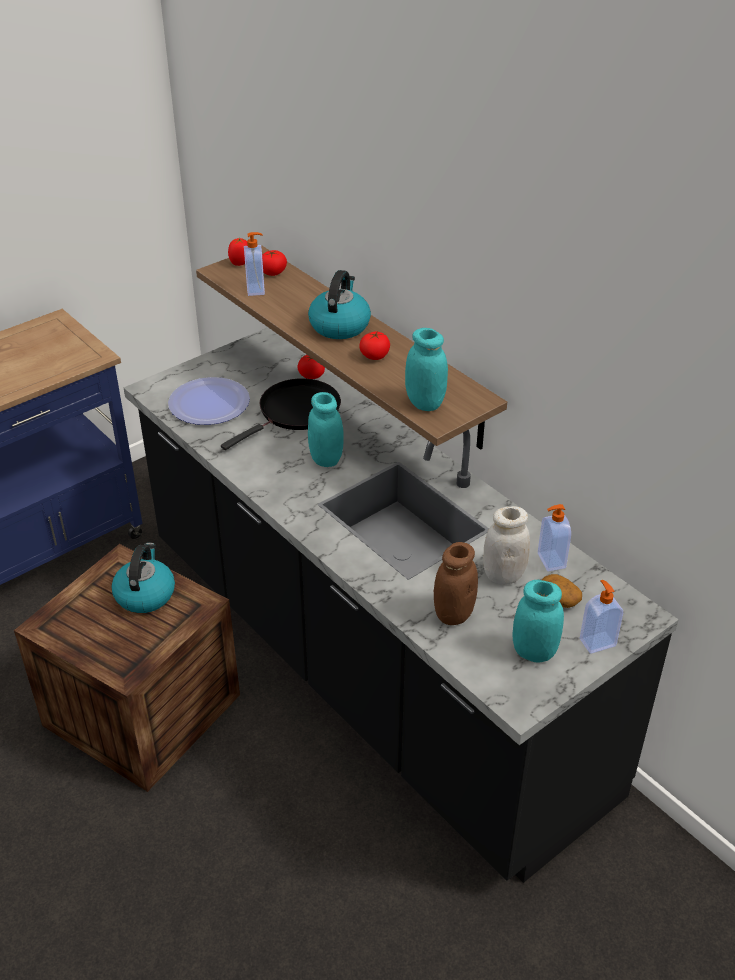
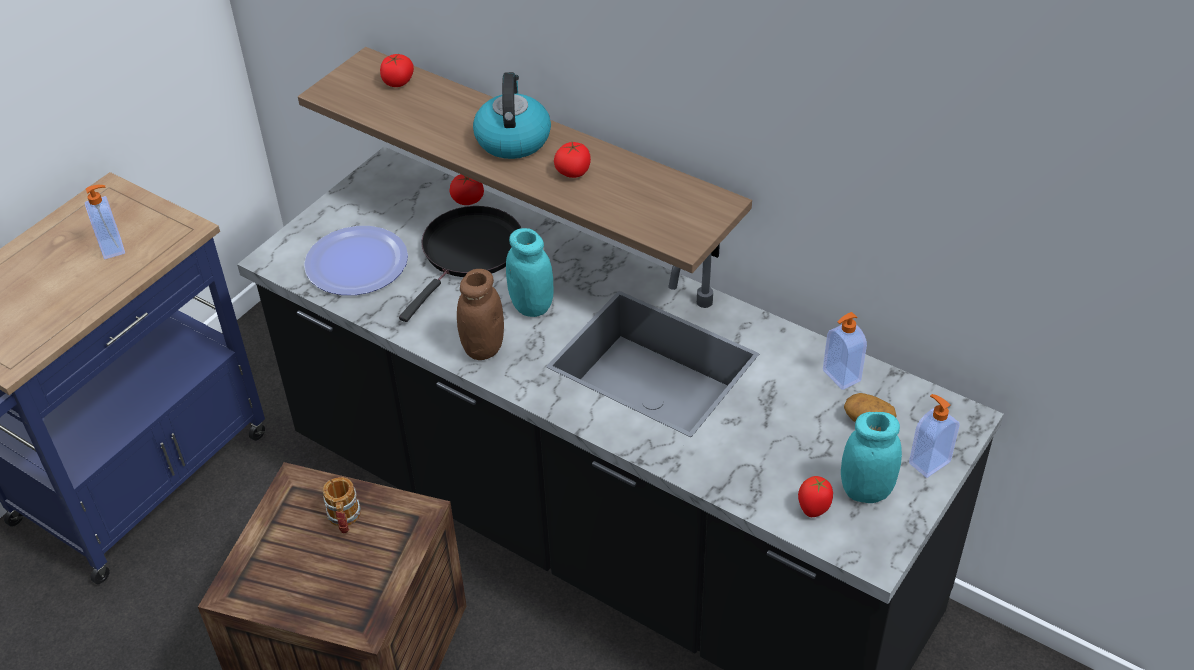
camera: 15 degrees left, 5 degrees up
kettle [111,543,175,613] -> mug [323,477,361,533]
tomato [228,238,247,266] -> tomato moved to [798,476,833,517]
soap dispenser [244,232,265,296] -> soap dispenser moved to [85,185,125,259]
turquoise jar [405,328,448,411] -> none
brown jar [434,542,478,625] -> brown jar moved to [457,269,504,360]
white jar [483,506,530,585] -> none

